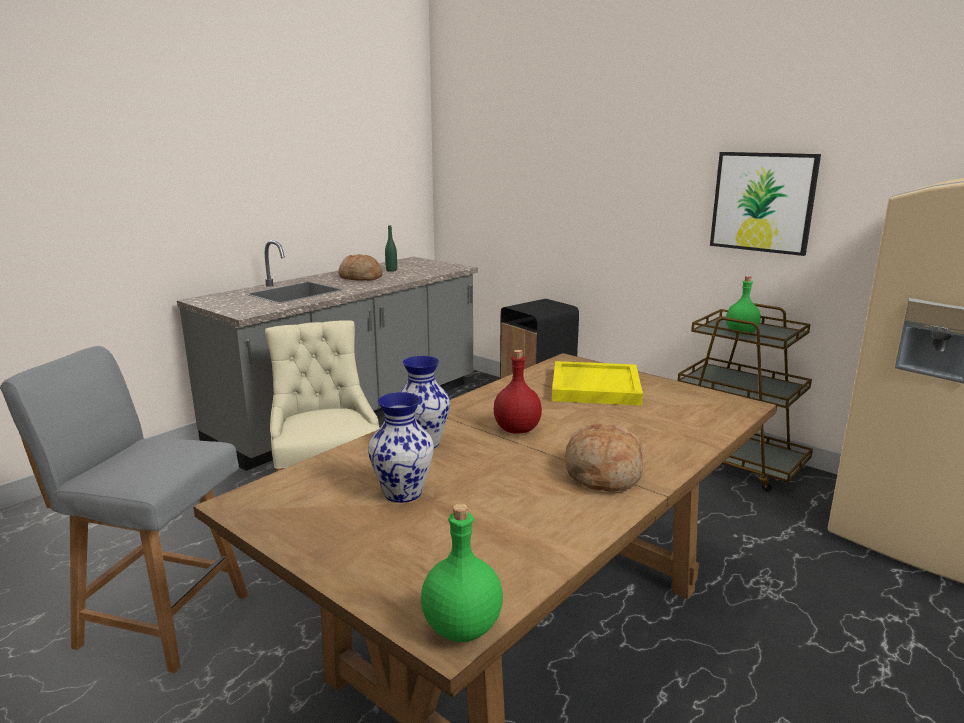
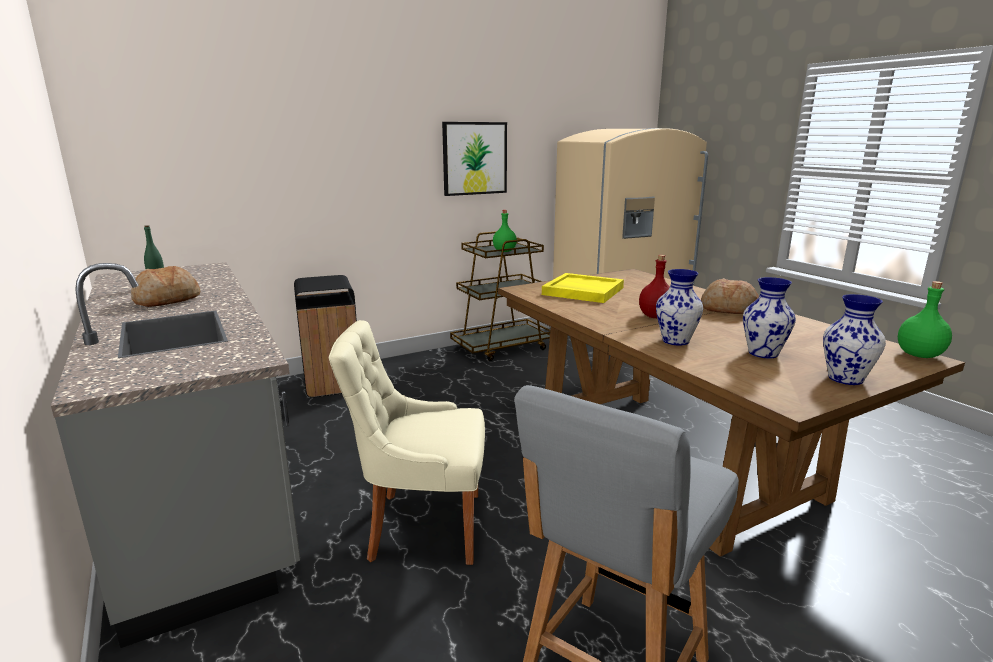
camera: 70 degrees left, 0 degrees up
none -> vase [823,294,886,385]

